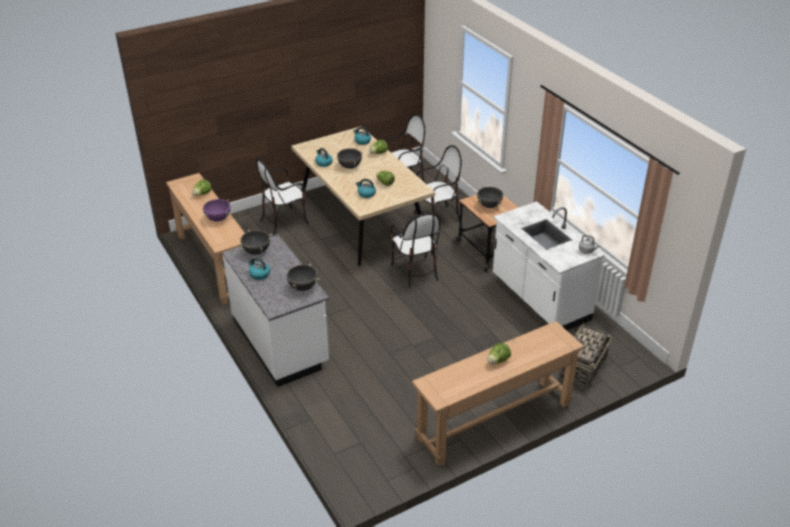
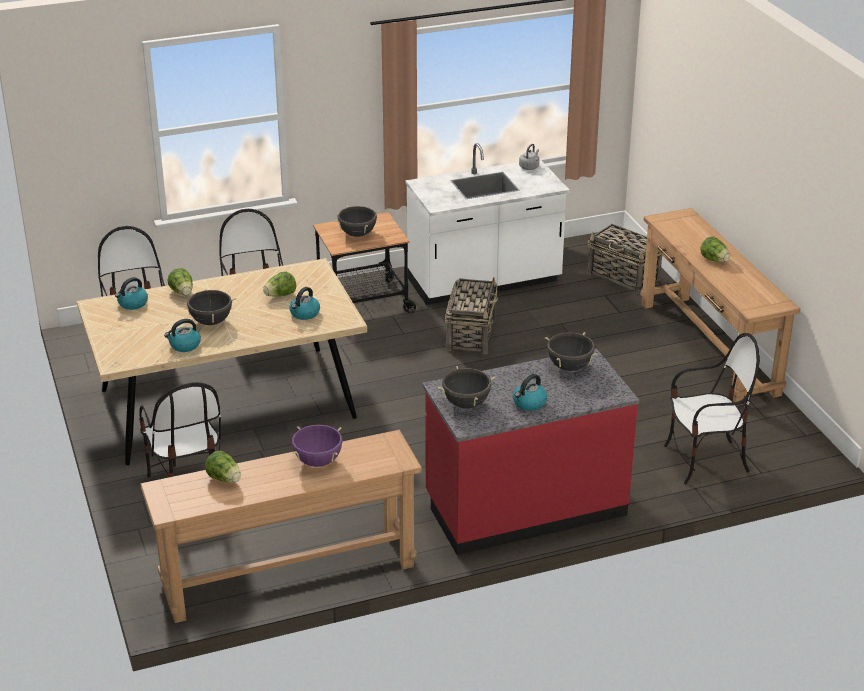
camera: 80 degrees left, 5 degrees down
white counter [222,235,329,387] -> red counter [422,348,639,555]
chair [390,212,440,287] -> chair moved to [664,333,760,484]
none -> basket [445,277,498,354]

